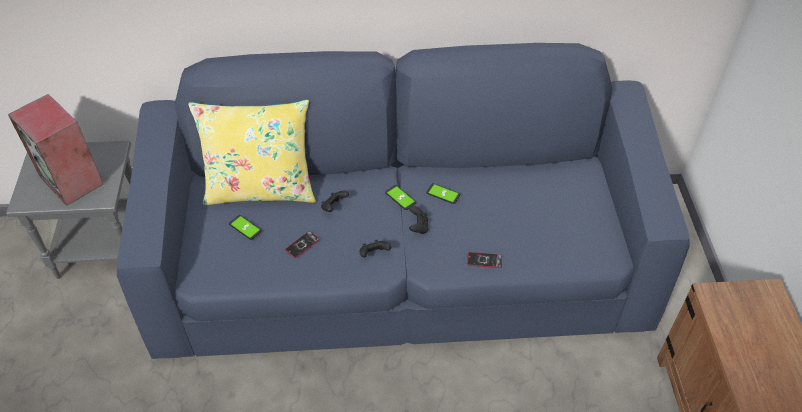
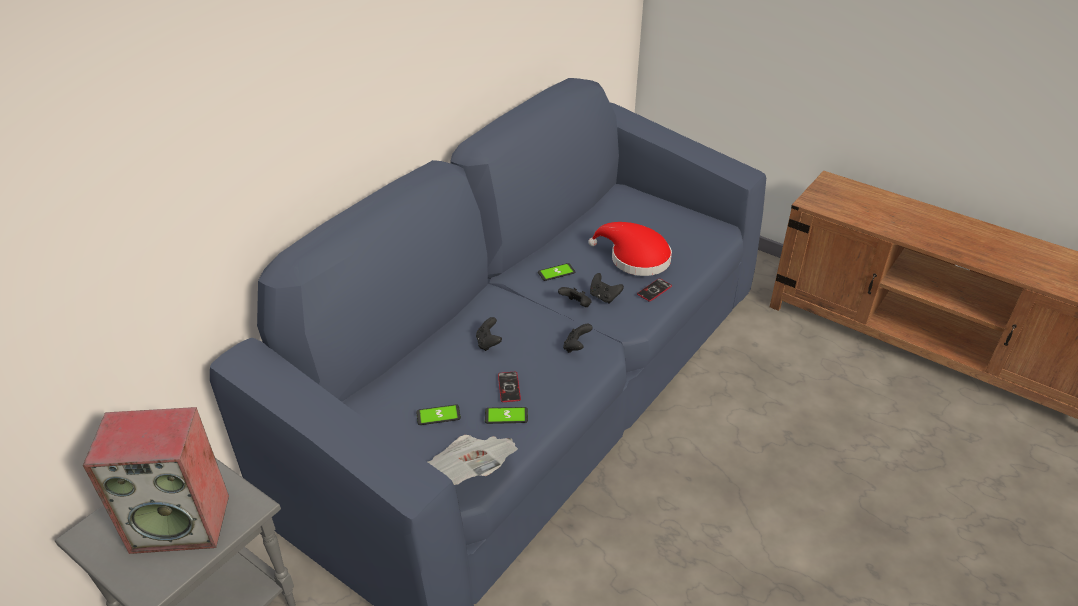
camera: 50 degrees left, 10 degrees down
yellow pillow [188,99,316,205] -> none
phone [385,185,416,210] -> phone moved to [485,407,528,424]
none -> newspaper [427,435,518,485]
none -> red hat [588,222,672,276]
none -> black game controller [590,273,624,304]

